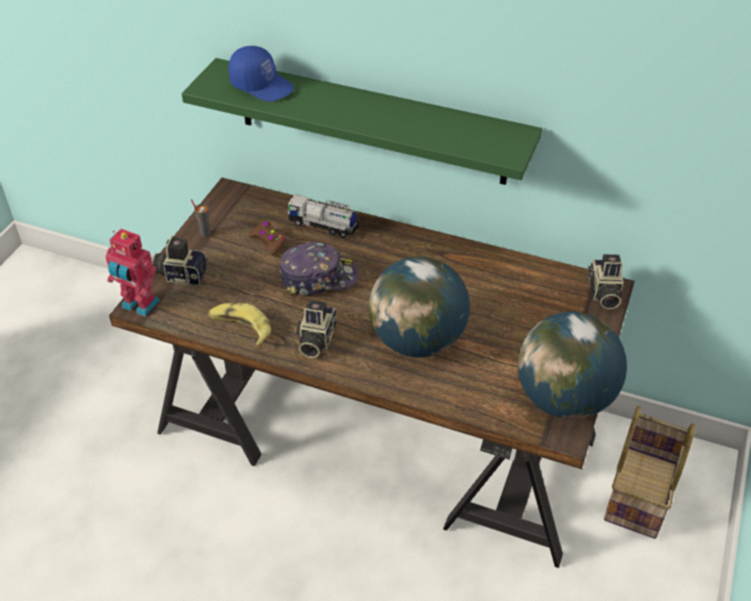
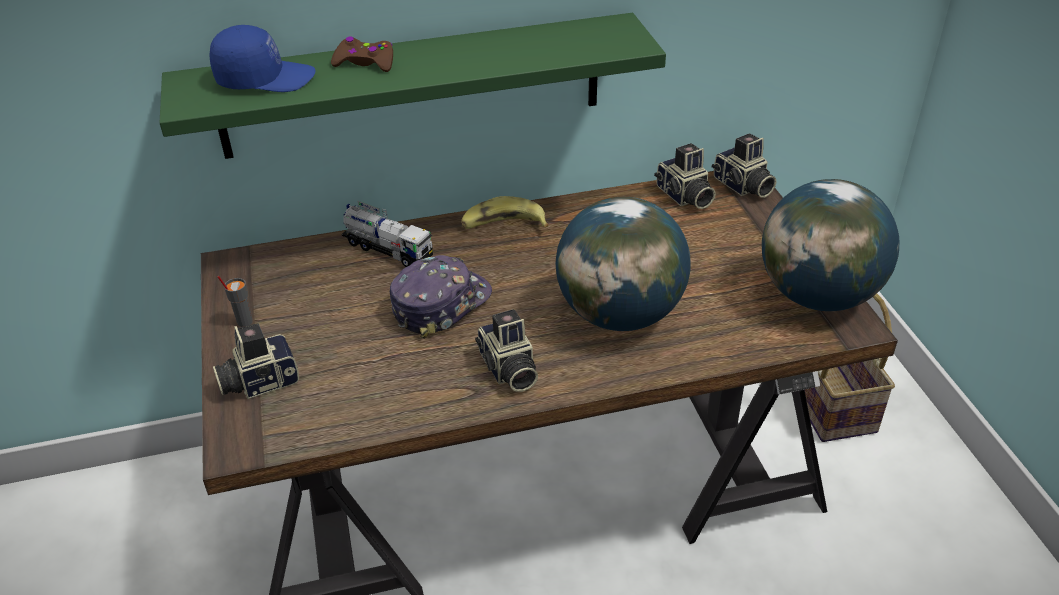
camera: 35 degrees left, 5 degrees down
toy robot [105,229,160,316] -> none
banana [208,303,271,347] -> banana moved to [461,196,549,229]
brown game controller [249,221,286,256] -> brown game controller moved to [331,36,393,72]
toy truck [287,194,360,238] -> toy truck turned 135 degrees counterclockwise [342,201,433,267]
none -> camera [654,143,716,209]

